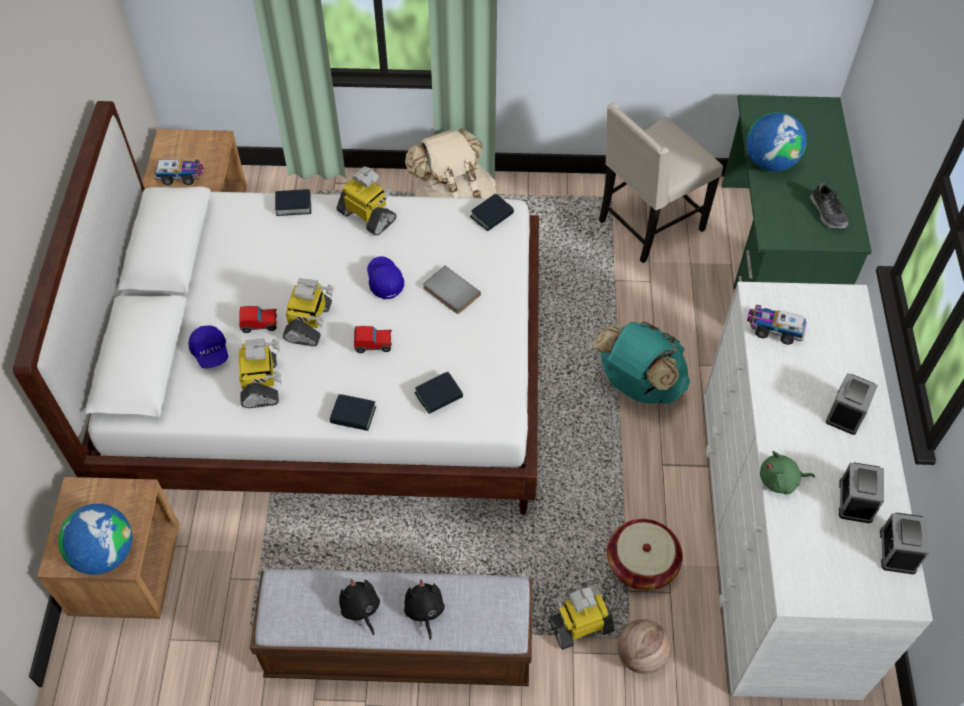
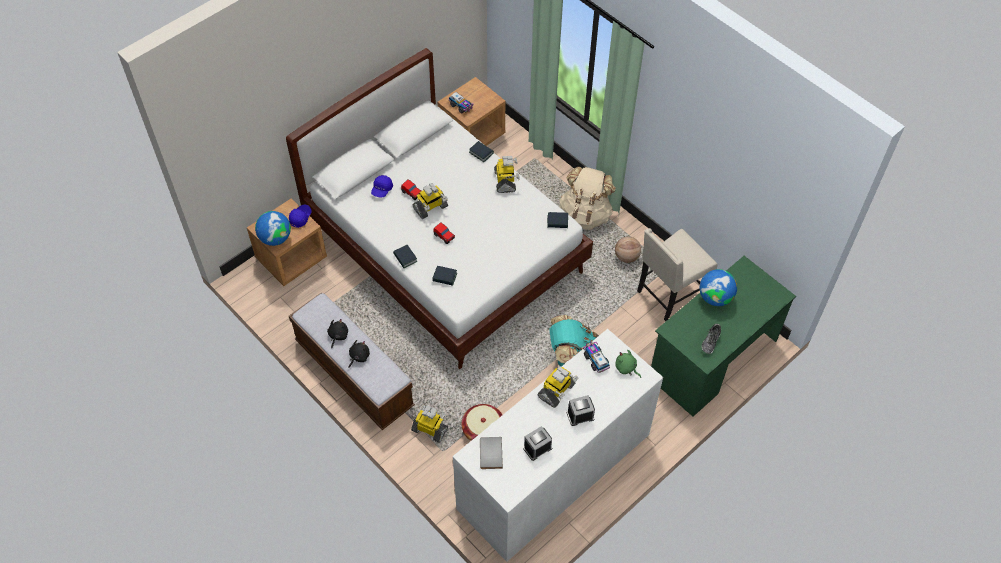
camera: 45 degrees right, 0 degrees up
toy robot [239,338,281,408] -> toy robot moved to [537,366,579,408]
blue cap [367,256,404,299] -> blue cap moved to [289,205,312,228]
grey book [423,266,481,314] -> grey book moved to [480,437,503,469]
beige chair [599,103,723,263] -> beige chair turned 45 degrees counterclockwise [637,228,718,321]
basketball [617,619,671,674] -> basketball moved to [615,237,641,263]
green plush toy [760,451,815,494] -> green plush toy moved to [615,350,641,378]
alarm clock [880,513,929,574] -> none

